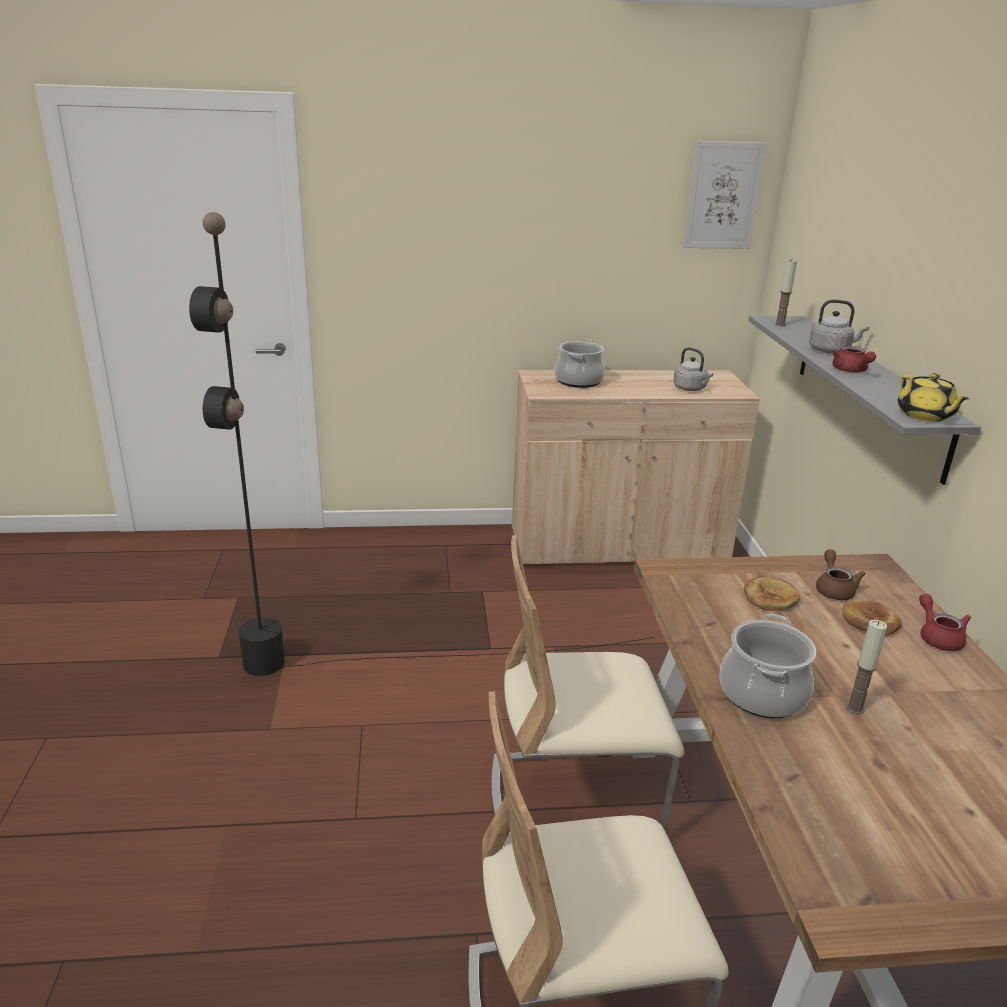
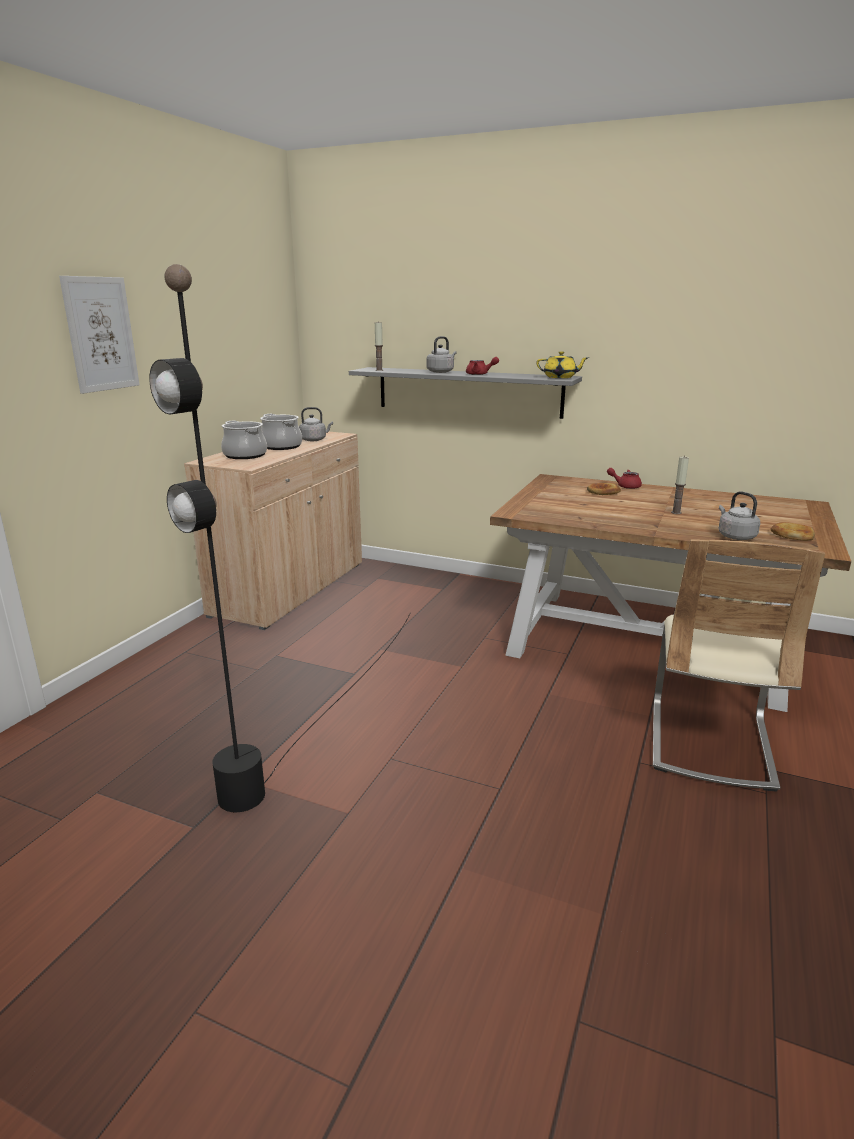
camera: 60 degrees left, 5 degrees down
beige chair [491,535,684,831] -> none
picture [683,141,767,249] -> picture moved to [59,276,140,394]
cooking pot [719,613,816,718] -> cooking pot moved to [260,414,302,450]
bread [744,576,800,611] -> bread moved to [770,522,815,540]
brown teapot [816,549,866,600] -> none
none -> grey kettle [719,491,760,540]

